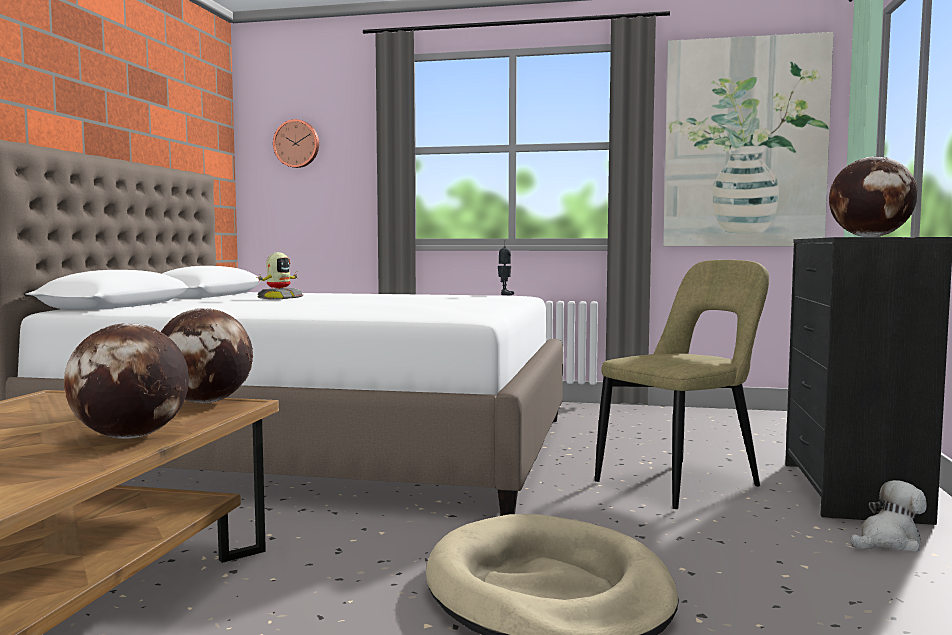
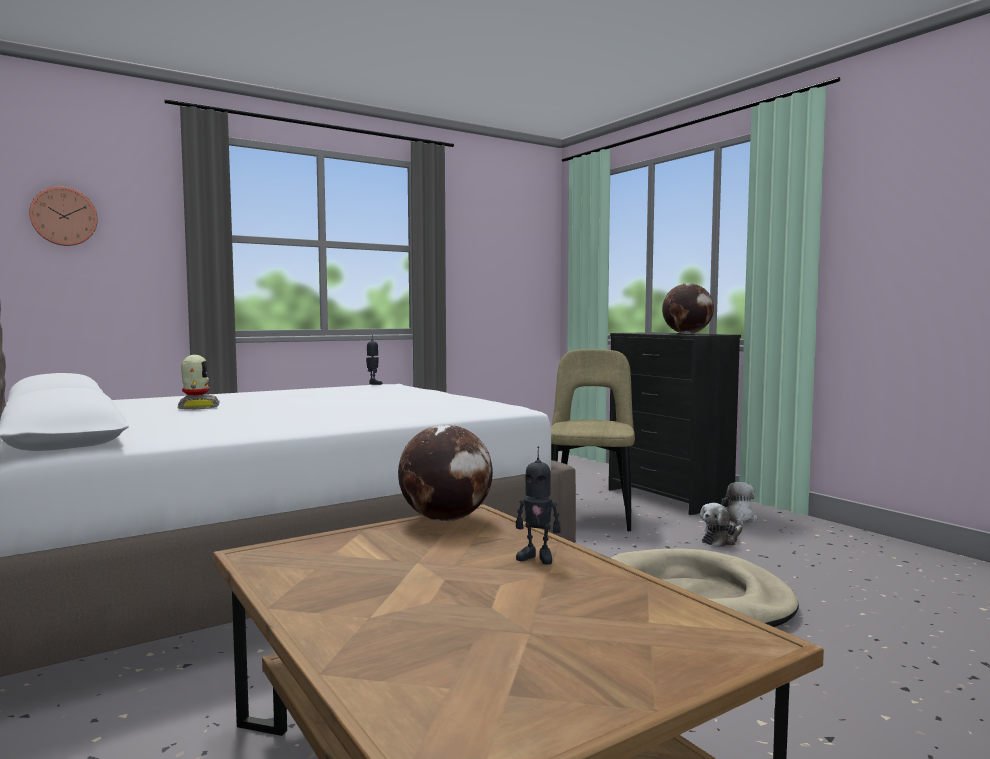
camera: 45 degrees left, 0 degrees up
globe [64,323,189,439] -> toy robot [516,447,561,564]
picture [663,32,834,246] -> none
none -> plush toy [700,503,743,547]

